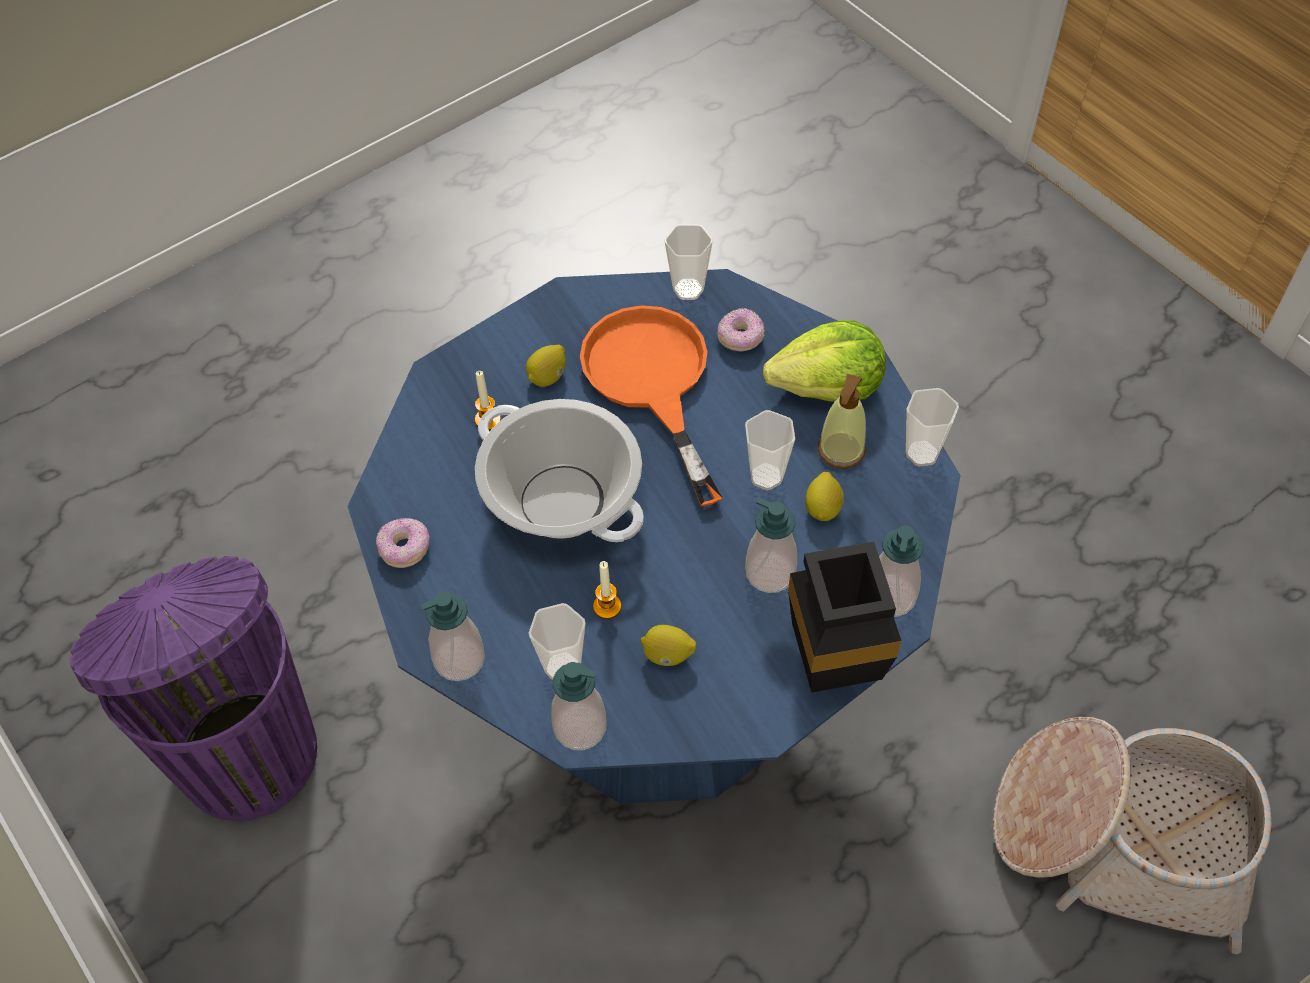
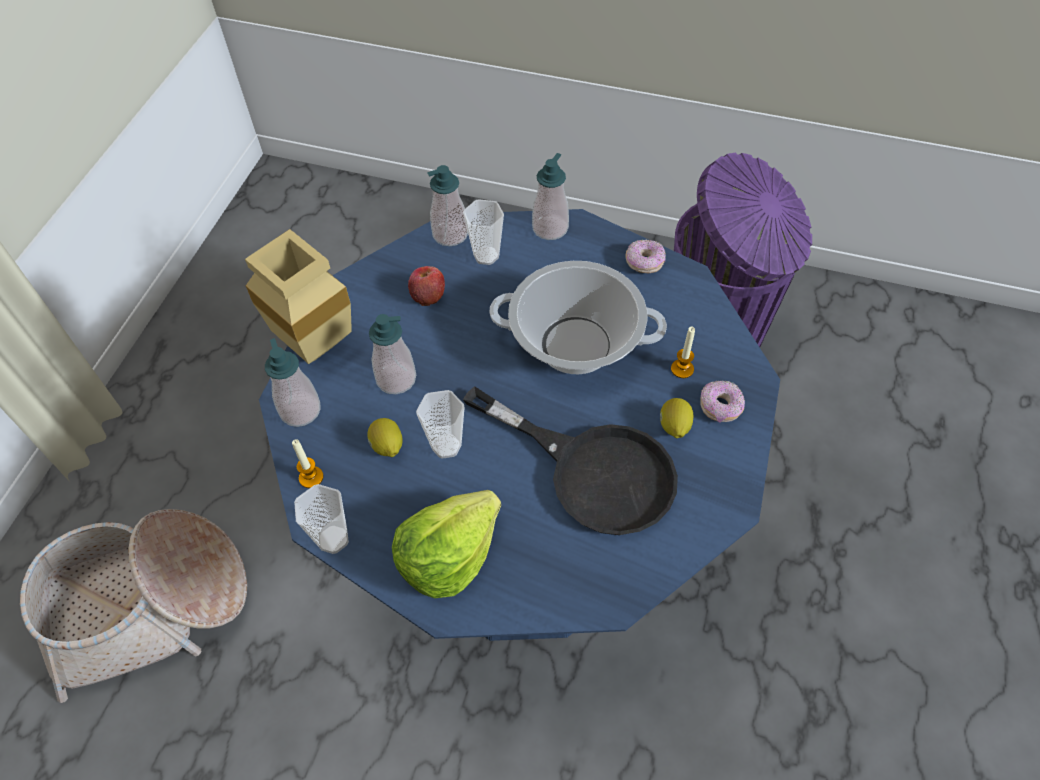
camera: 145 degrees right, 0 degrees up
orange frying pan [580,305,722,506] -> black frying pan [463,386,678,535]
candle [593,561,622,619] -> candle moved to [292,439,324,488]
lemon [640,625,696,666] -> apple [408,266,445,306]
cup [665,225,713,300] -> none
donut [717,308,765,352] -> donut moved to [700,381,745,423]
black vase [788,542,901,693] -> beige vase [245,229,352,364]
soap dispenser [818,374,866,469] -> none

